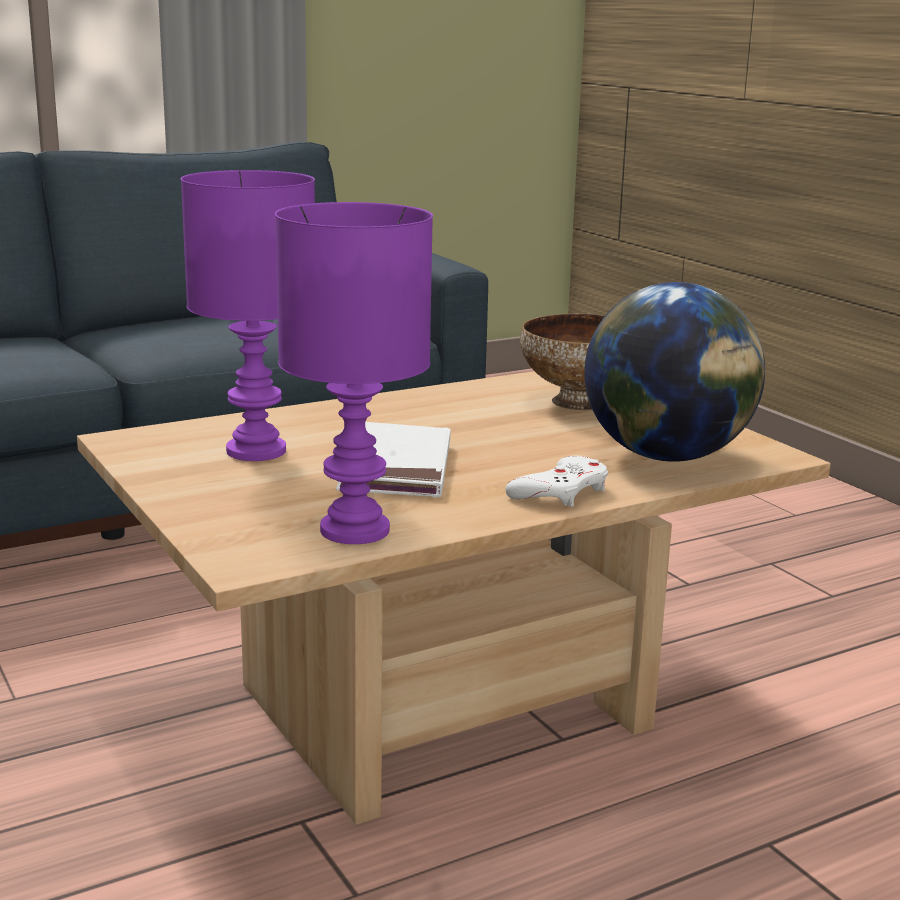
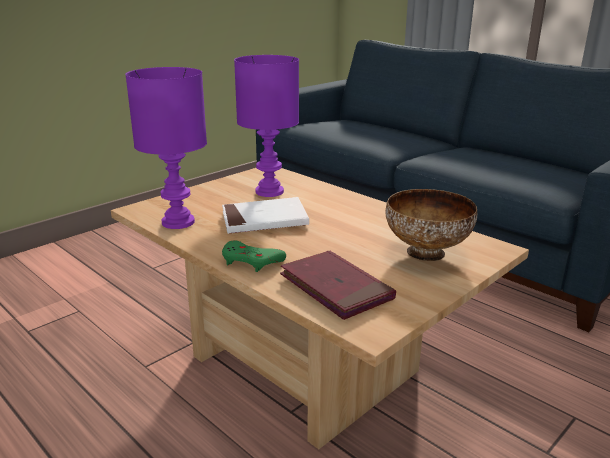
camera: 75 degrees right, 5 degrees up
white game controller [505,456,608,507] -> green game controller [222,241,286,272]
globe [584,282,765,462] -> red book [280,251,396,320]

